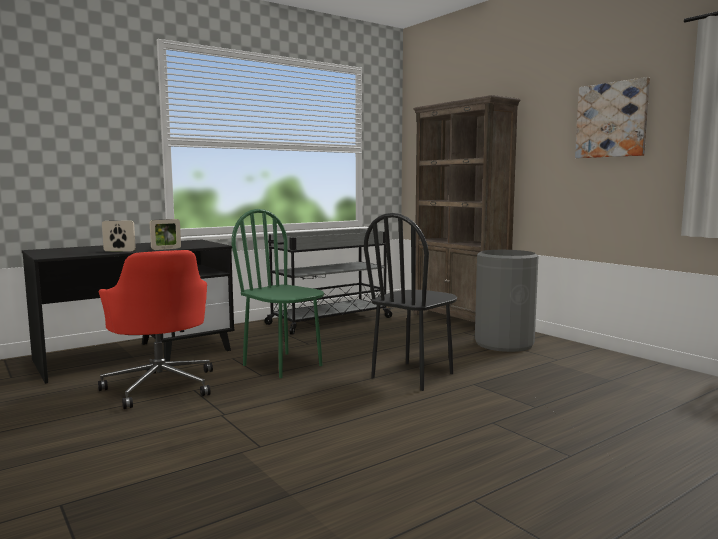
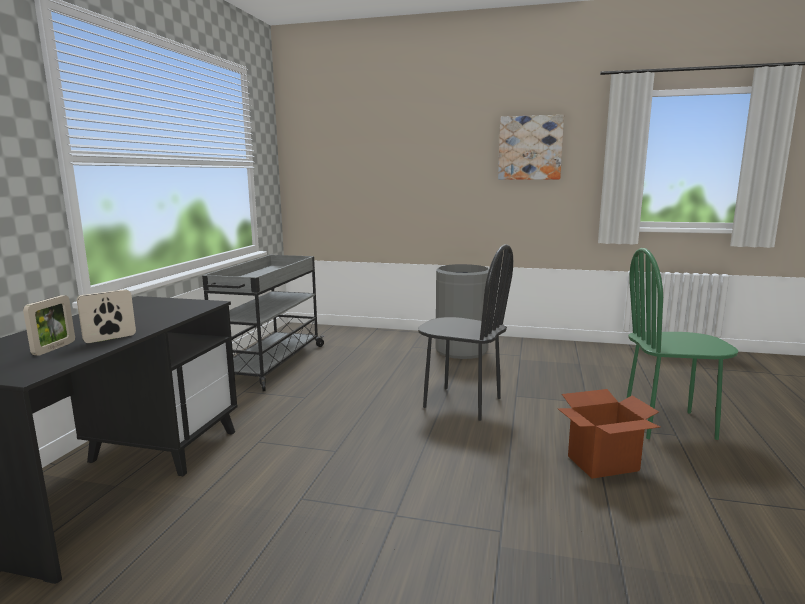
camera: 40 degrees left, 5 degrees up
red office chair [98,250,213,409] -> none
picture frame [150,219,181,250] -> picture frame moved to [23,295,75,356]
green chair [232,209,324,378] -> green chair moved to [627,248,738,440]
black chair [364,213,457,391] -> black chair turned 60 degrees counterclockwise [418,244,513,421]
brown bookcase [413,95,520,322] -> none
none -> cardboard box [557,389,660,479]

